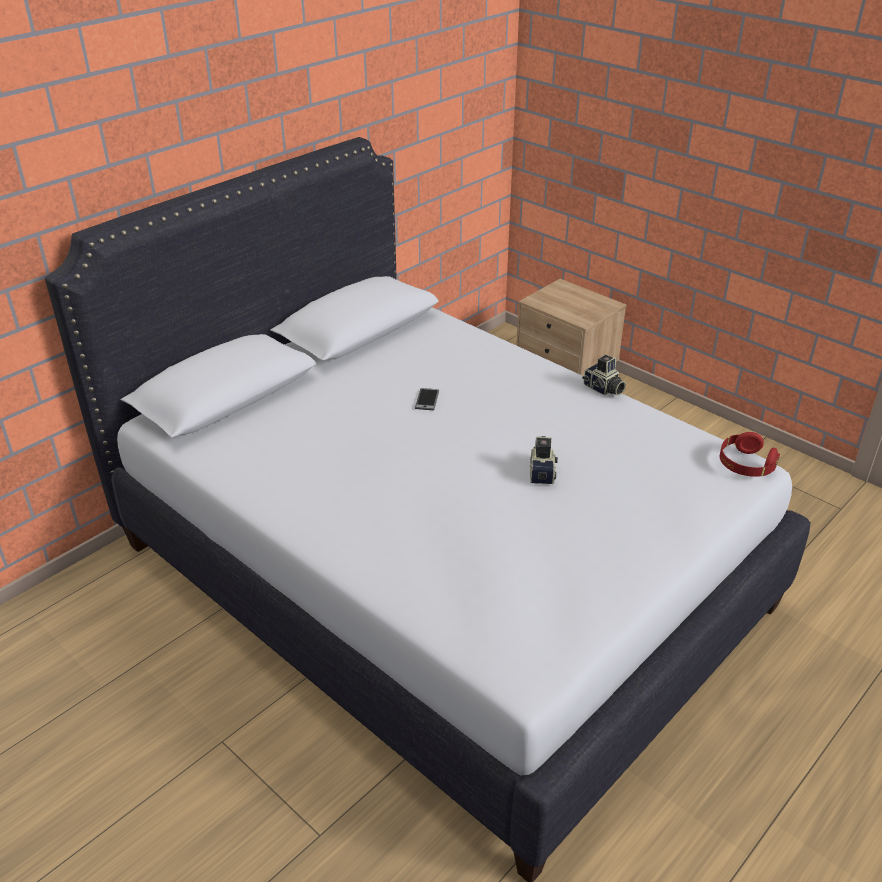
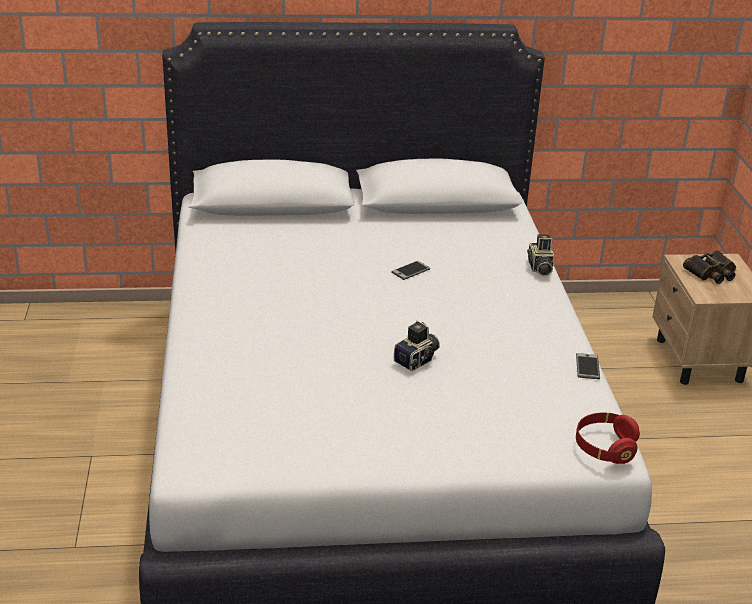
camera: 40 degrees right, 5 degrees down
camera [582,355,626,396] -> camera moved to [527,234,554,276]
none -> phone [576,353,600,379]
none -> binoculars [683,250,736,284]

